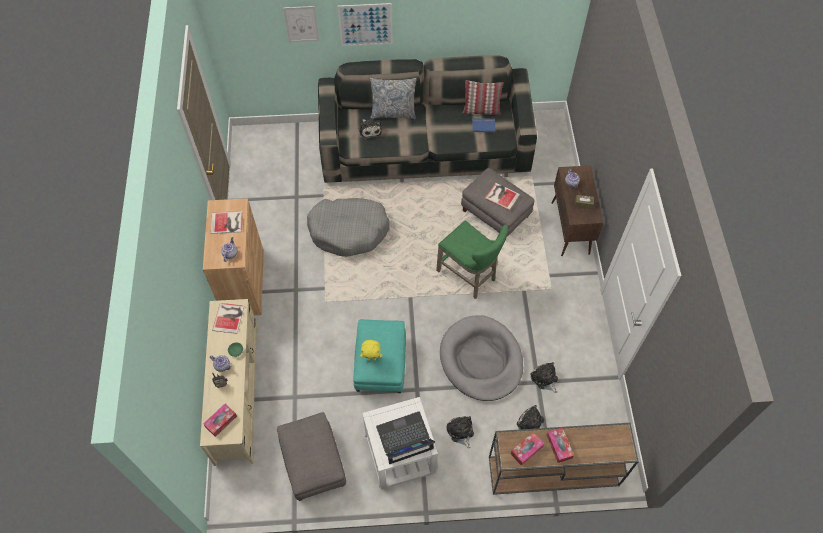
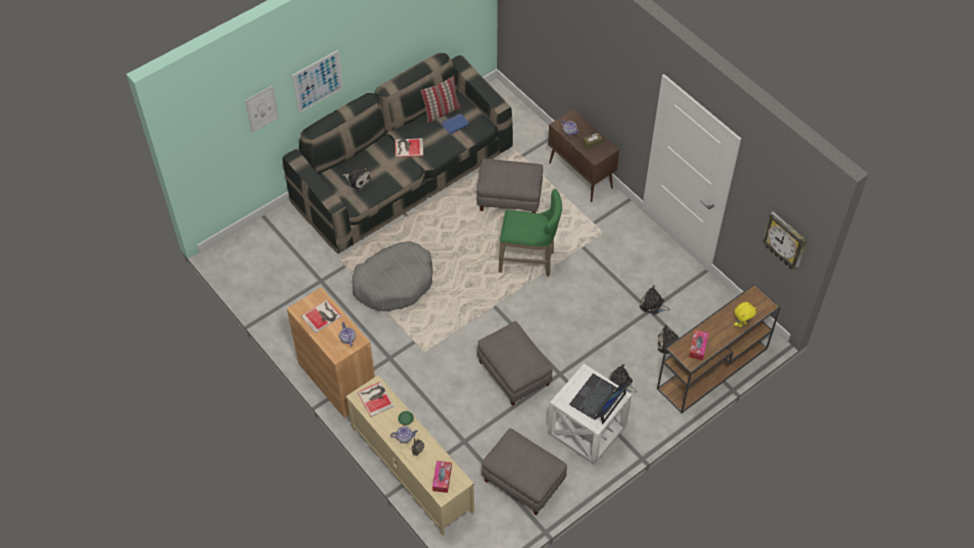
camera: 35 degrees left, 5 degrees down
turquoise ottoman [353,319,406,393] -> grey ottoman [477,321,553,406]
yellow plush toy [360,340,382,361] -> yellow plush toy moved to [734,302,756,327]
pillow [370,78,417,119] -> none
grey dog bed [440,315,523,401] -> none
book [485,183,520,210] -> book moved to [395,138,424,157]
tissue box [547,427,574,463] -> none
none -> wall clock [762,211,807,269]

